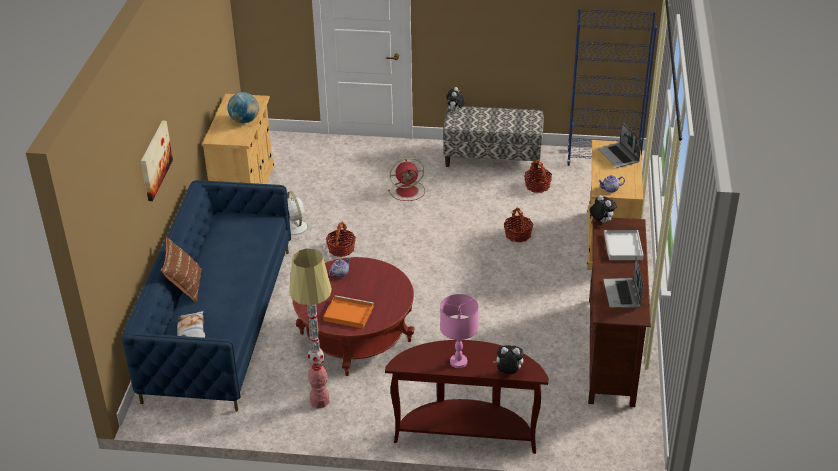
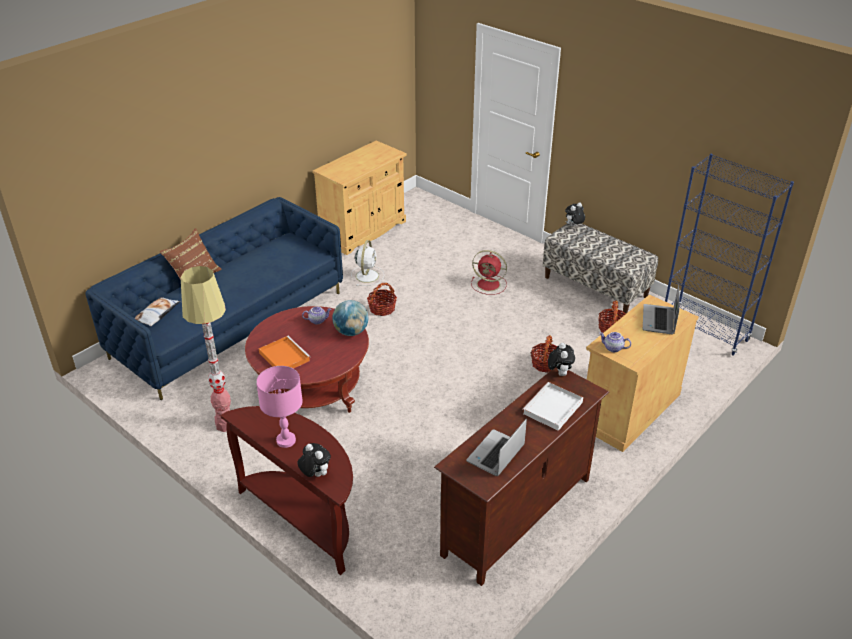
camera: 35 degrees right, 0 degrees up
picture [141,120,173,201] -> none
globe [227,92,259,123] -> globe moved to [332,300,368,336]

